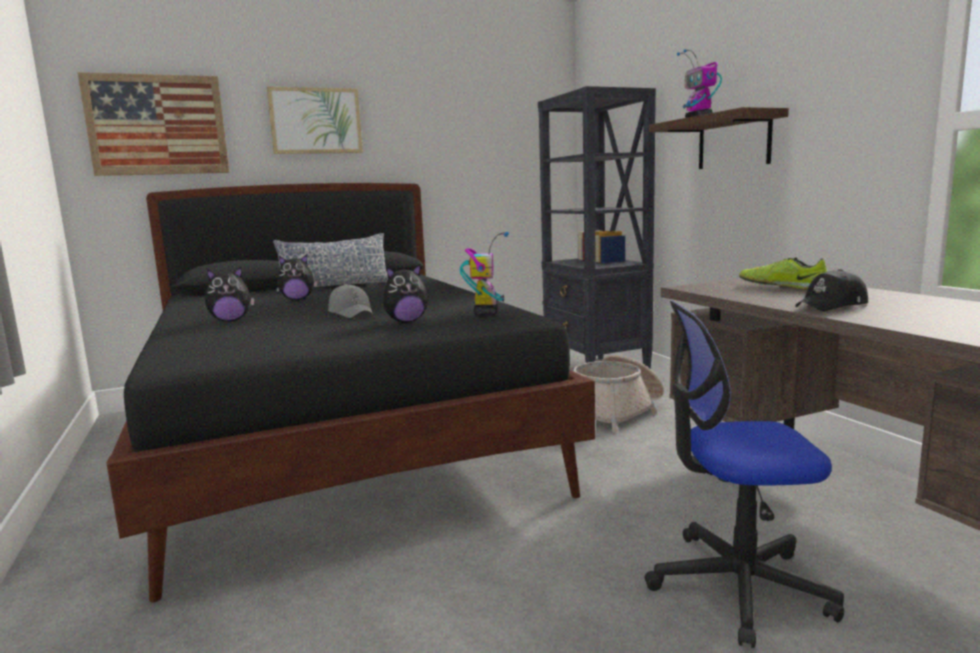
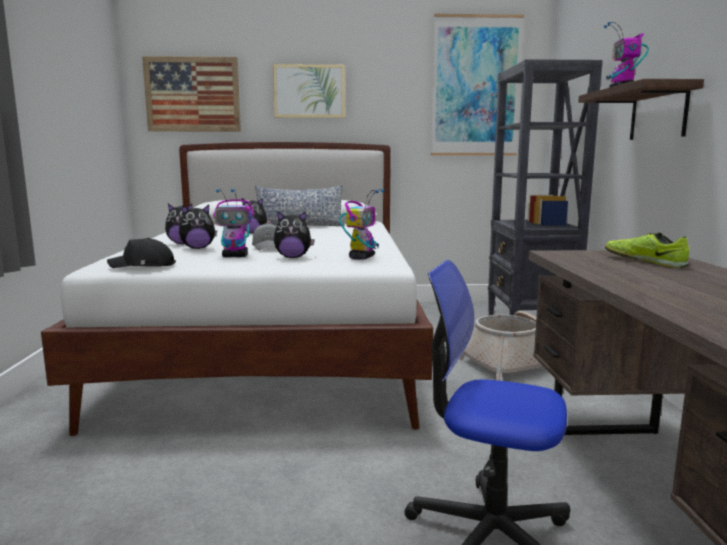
camera: 20 degrees right, 0 degrees up
black bed [106,183,595,602] -> white bed [41,142,433,436]
black cap [795,269,868,311] -> black cap moved to [107,238,176,268]
none -> plush toy [179,205,217,249]
none -> toy robot [214,189,254,257]
none -> picture [430,14,524,156]

